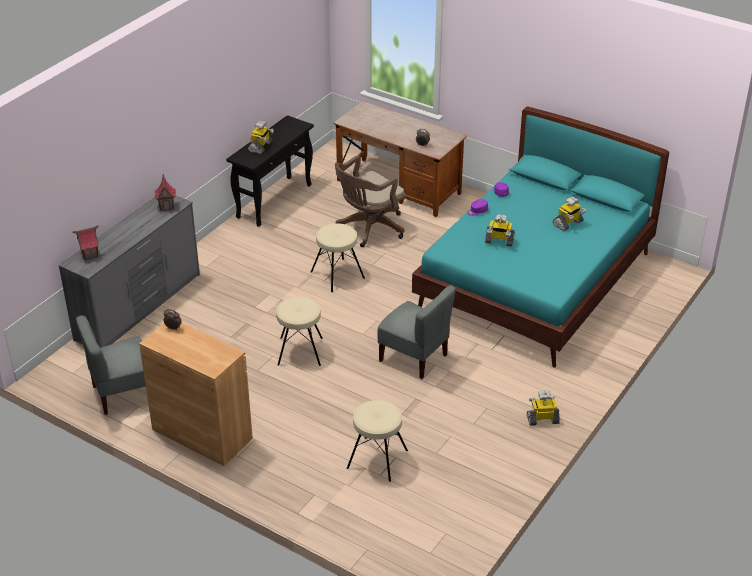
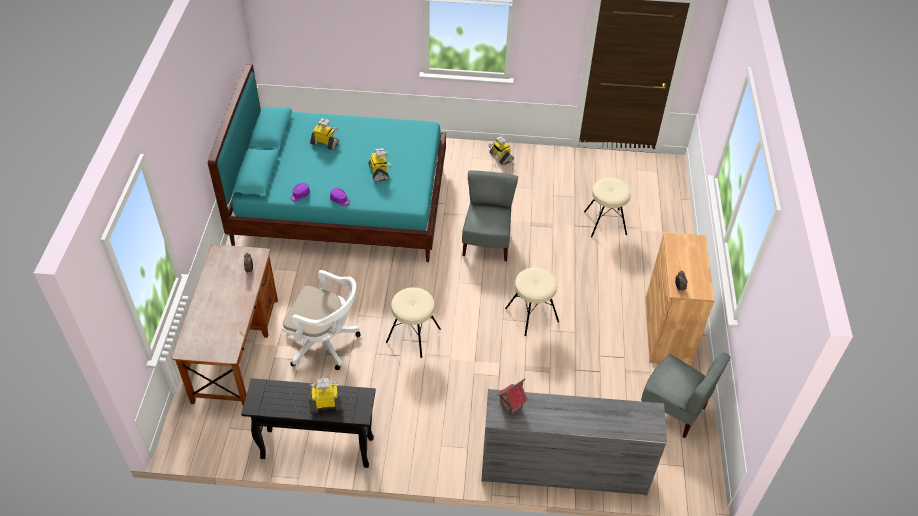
camera: 120 degrees left, 10 degrees up
toy house [72,225,99,260] -> none
brown office chair [335,156,405,247] -> white office chair [282,270,361,370]

